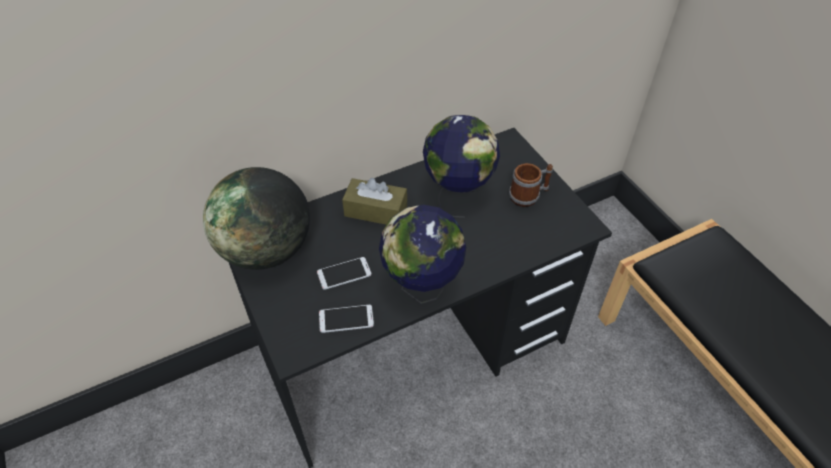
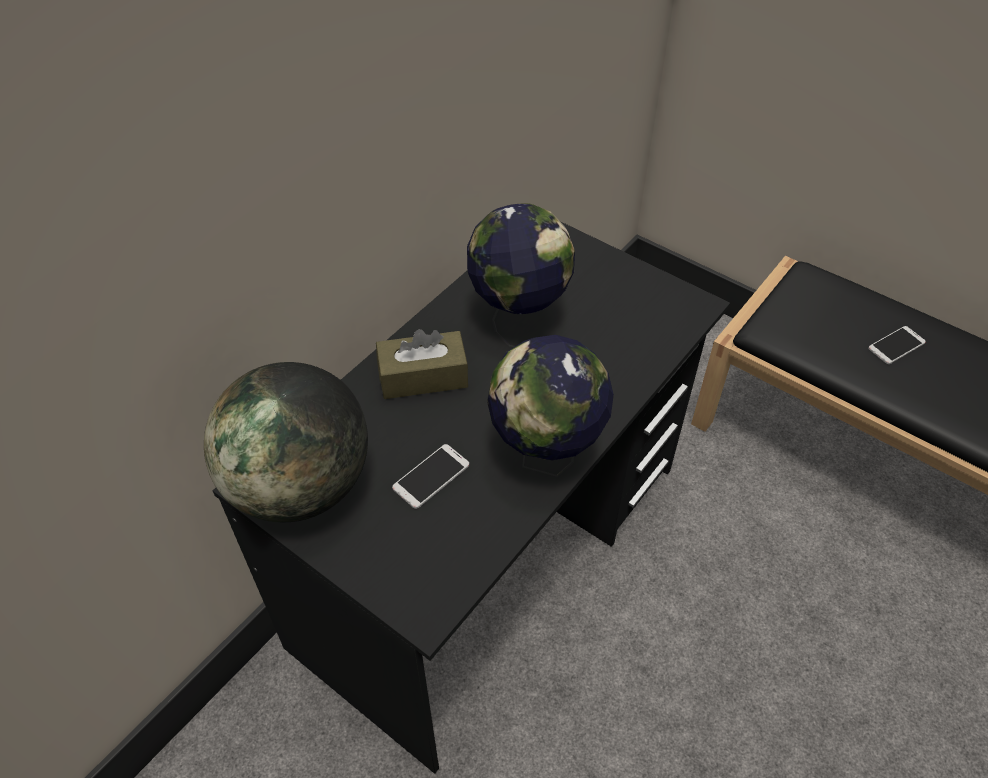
camera: 25 degrees left, 0 degrees up
phone [319,305,374,333] -> phone moved to [868,326,926,364]
mug [509,163,553,207] -> none

